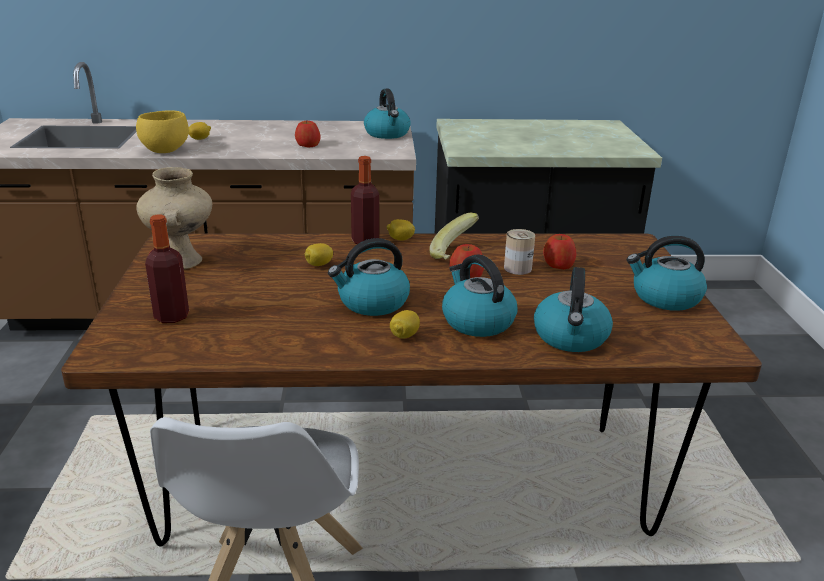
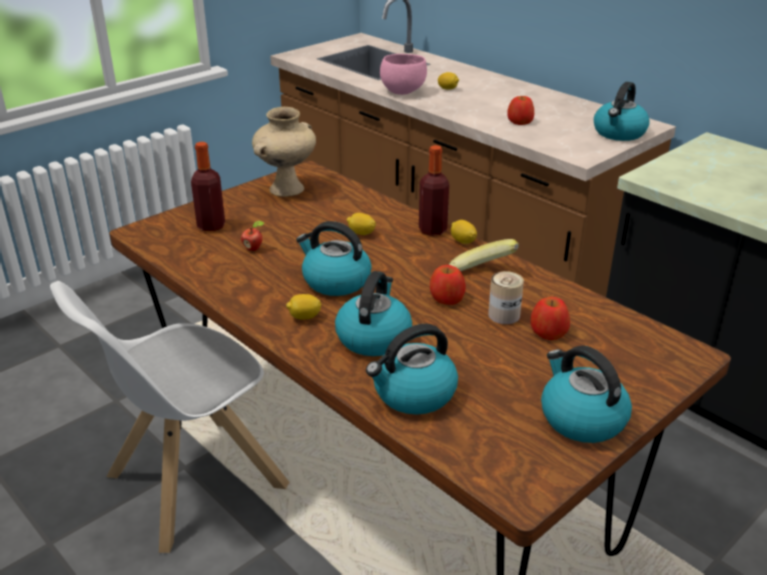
camera: 50 degrees right, 5 degrees up
yellow bowl [136,110,189,153] -> pink bowl [380,54,427,95]
none -> apple [241,221,265,251]

